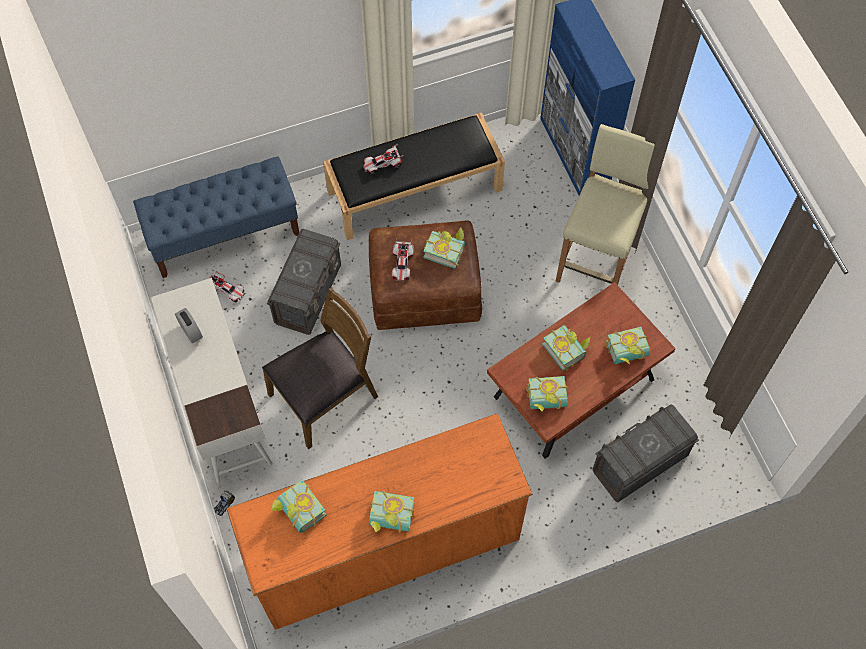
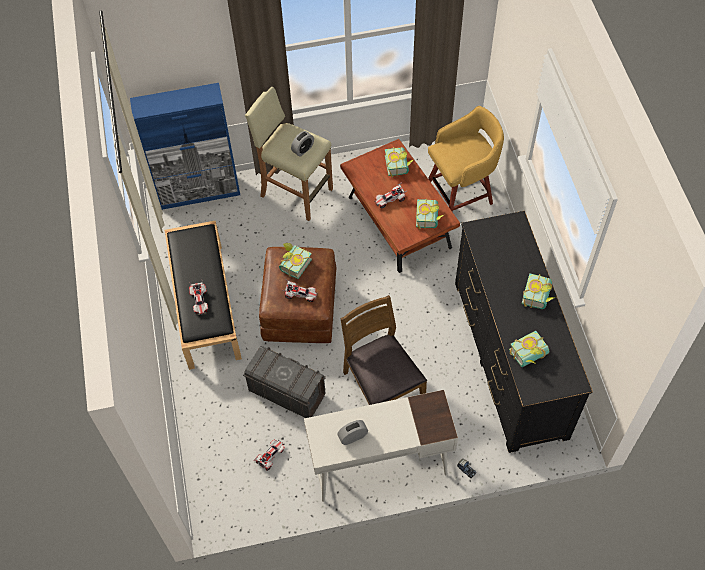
camera: 80 degrees left, 5 degrees down
blue bench [133,156,299,278] -> none
orange dresser [226,413,532,630] -> black dresser [455,211,593,453]
book [542,325,590,371] -> toy car [374,182,407,208]
grey storage box [592,404,699,503] -> yellow stool [428,106,504,212]
none -> alarm clock [291,131,314,156]

